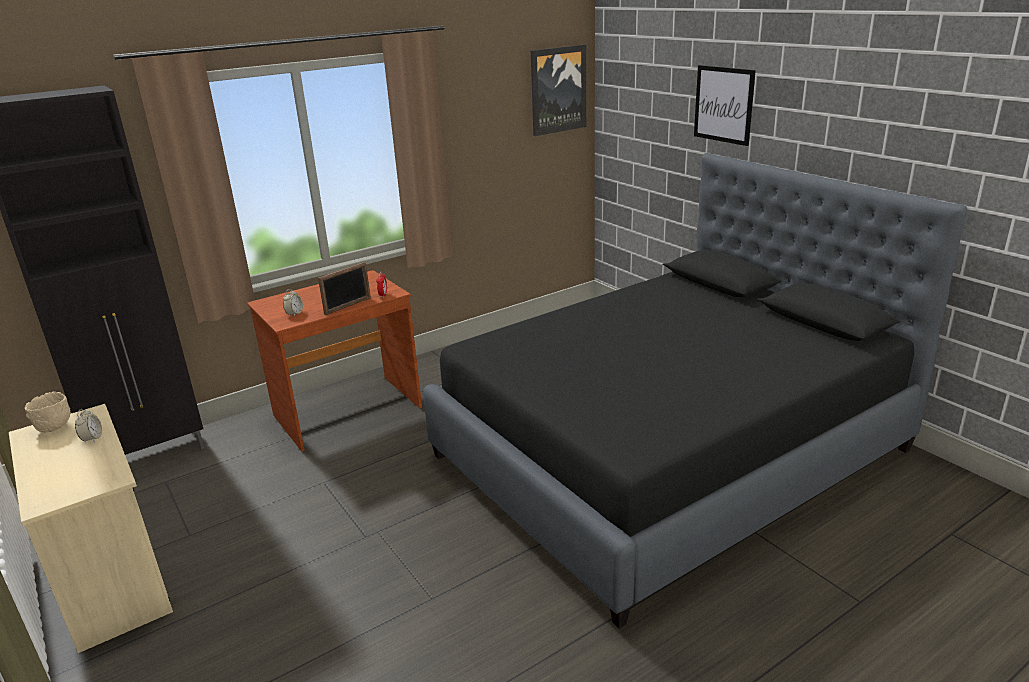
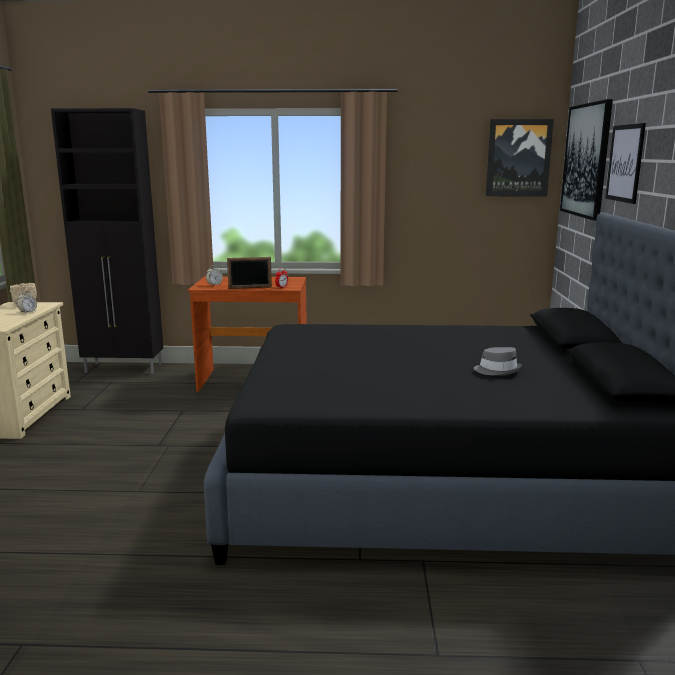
camera: 35 degrees right, 10 degrees down
none -> grey hat [474,347,522,376]
none -> picture [560,99,613,221]

